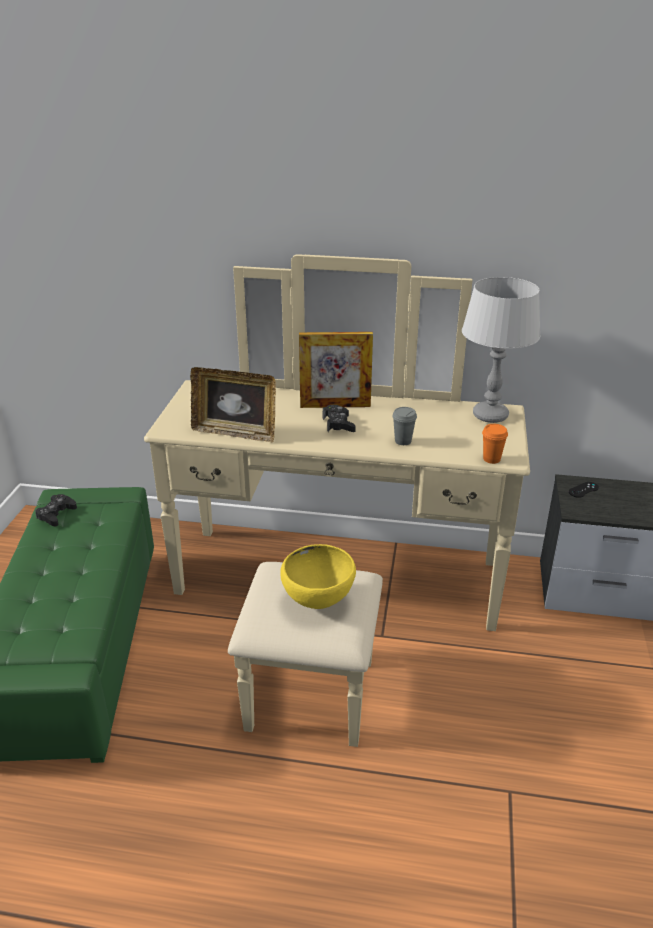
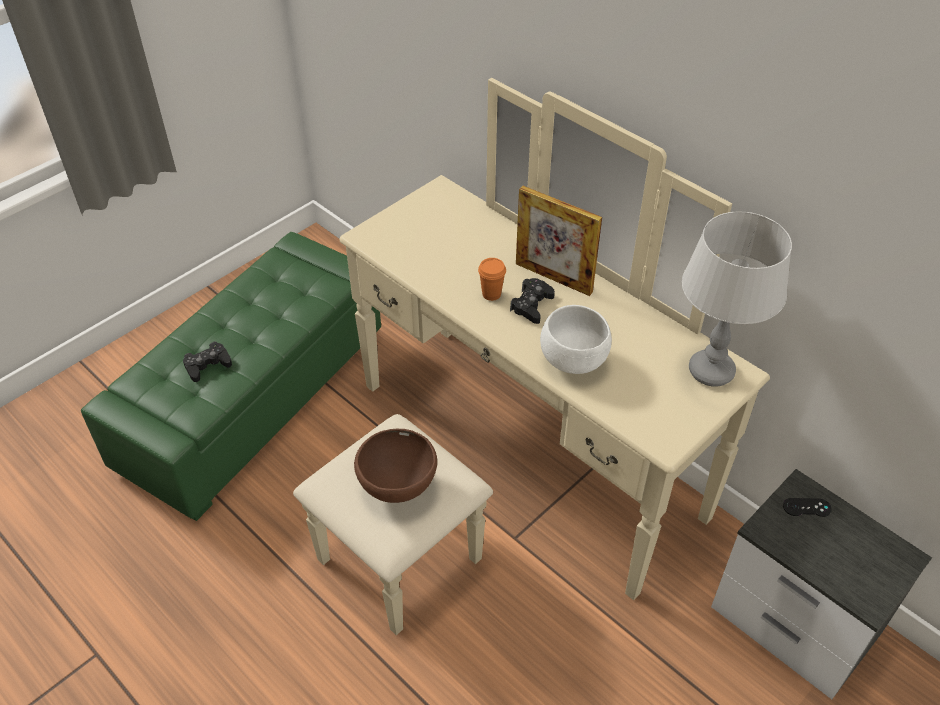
camera: 35 degrees right, 15 degrees up
black game controller [35,494,77,526] -> black game controller moved to [183,342,232,382]
picture frame [190,367,276,442] -> none
yellow bowl [280,544,356,609] -> brown bowl [354,429,437,503]
grey cup [392,407,417,445] -> white bowl [540,305,612,374]
orange cup [482,424,508,464] -> orange cup moved to [478,258,506,301]

